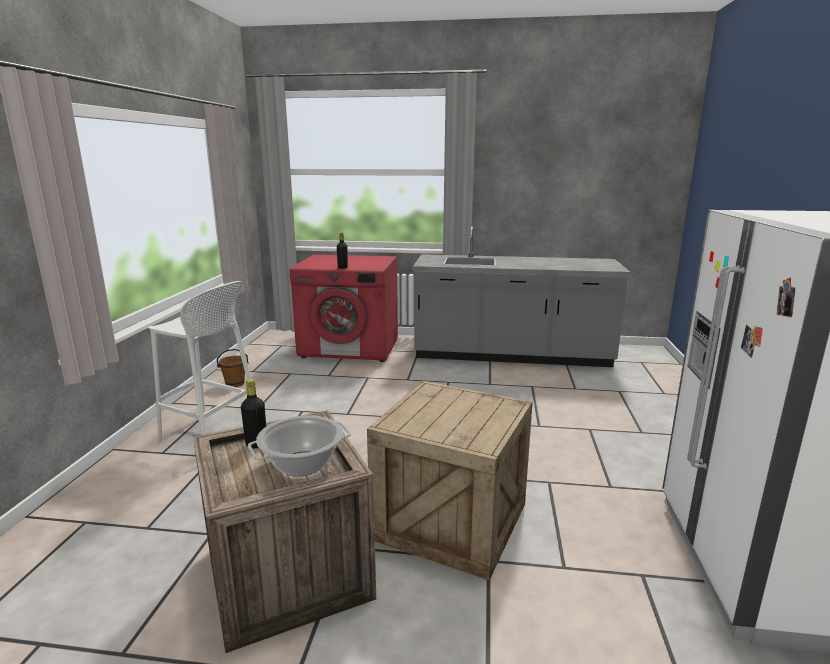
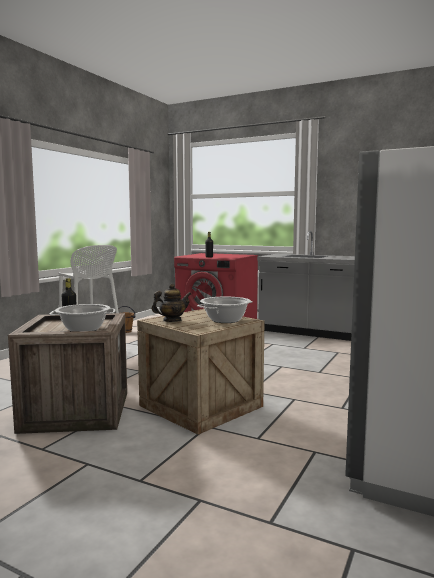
camera: 20 degrees right, 10 degrees down
none -> teapot [152,283,191,322]
none -> cooking pot [197,297,253,323]

